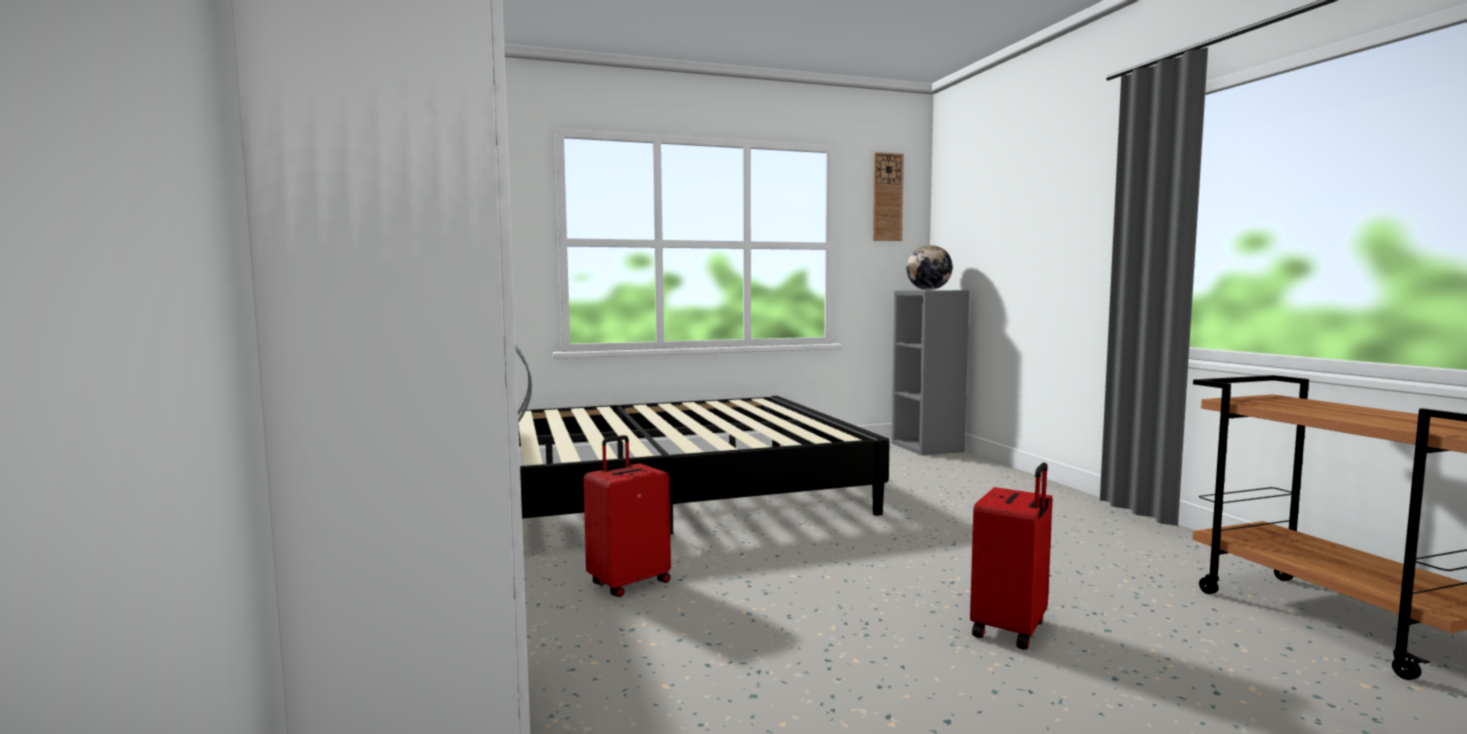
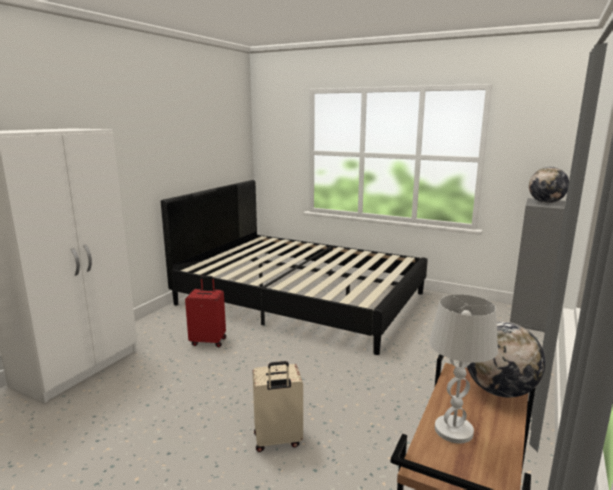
camera: 45 degrees right, 10 degrees up
wall clock [873,152,904,241] -> none
red suitcase [970,463,1052,650] -> beige suitcase [253,361,303,452]
none -> white table lamp [429,294,498,443]
none -> globe [467,321,545,398]

